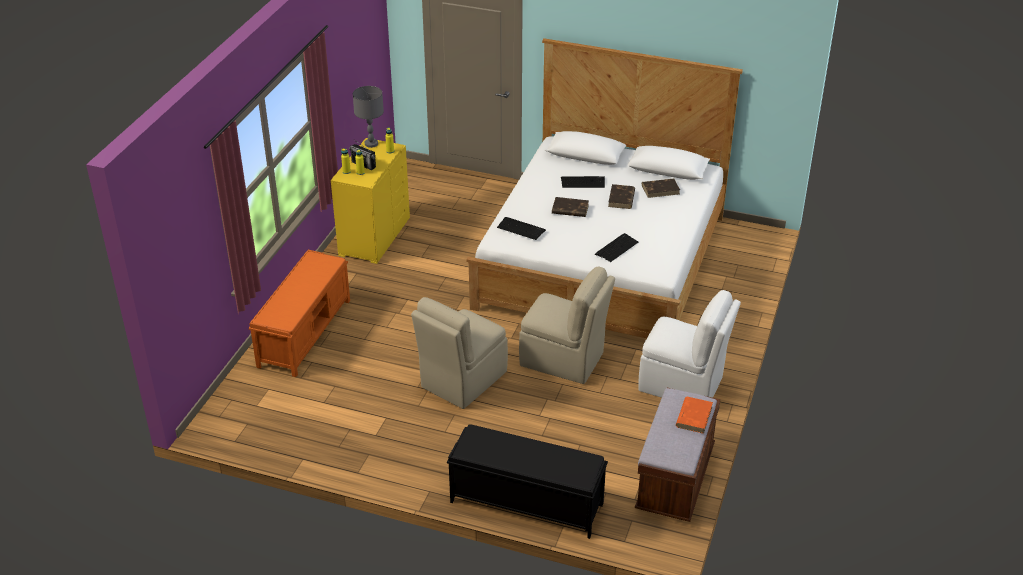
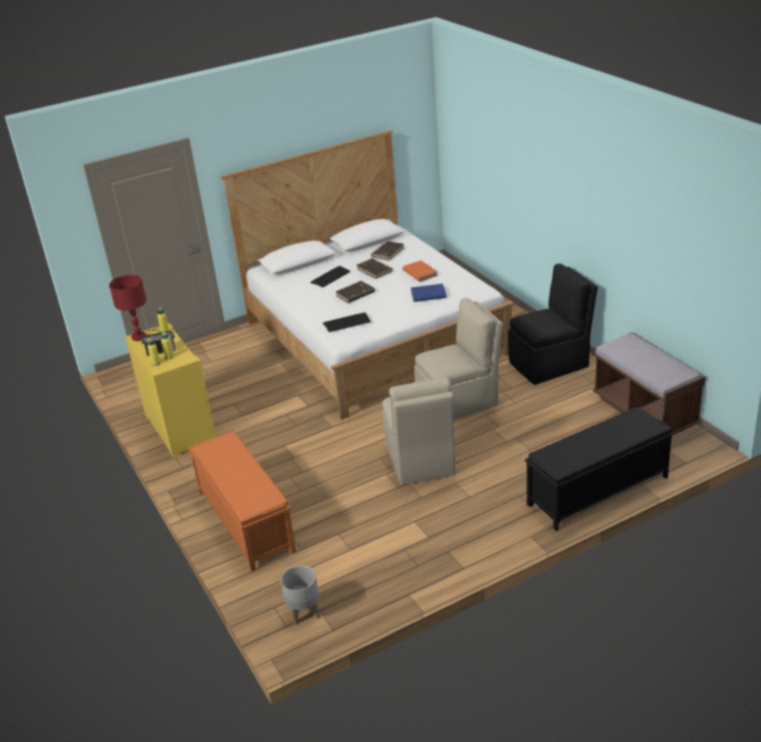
camera: 45 degrees left, 5 degrees down
grey table lamp [353,86,384,148] -> red table lamp [109,275,147,341]
keyboard [595,233,638,262] -> blue book [411,284,447,302]
white chair [638,290,741,398] -> black chair [508,263,598,385]
orange book [676,397,713,434] -> orange book moved to [402,260,437,282]
none -> grey planter [281,565,319,625]

